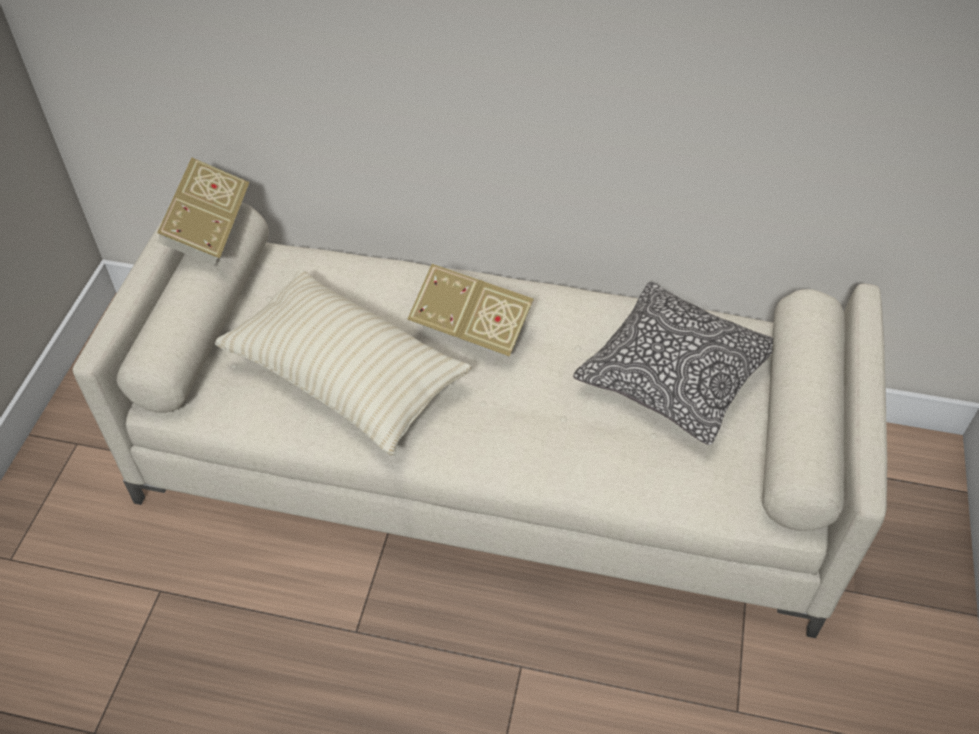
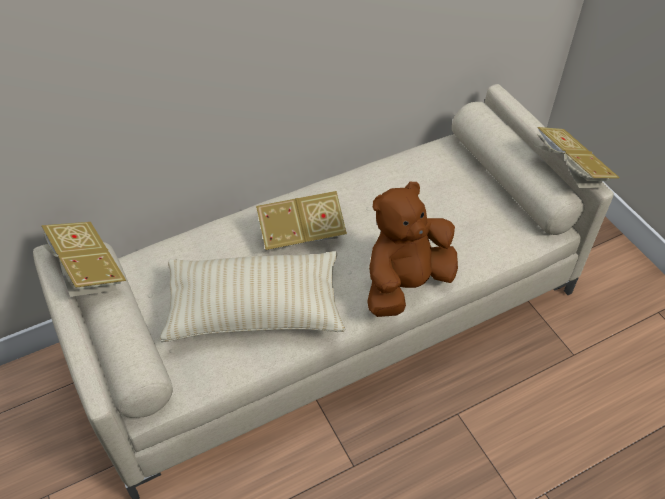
camera: 40 degrees left, 0 degrees up
pillow [573,282,773,445] -> none
none -> brown plush toy [367,182,458,317]
none -> book [536,127,620,188]

